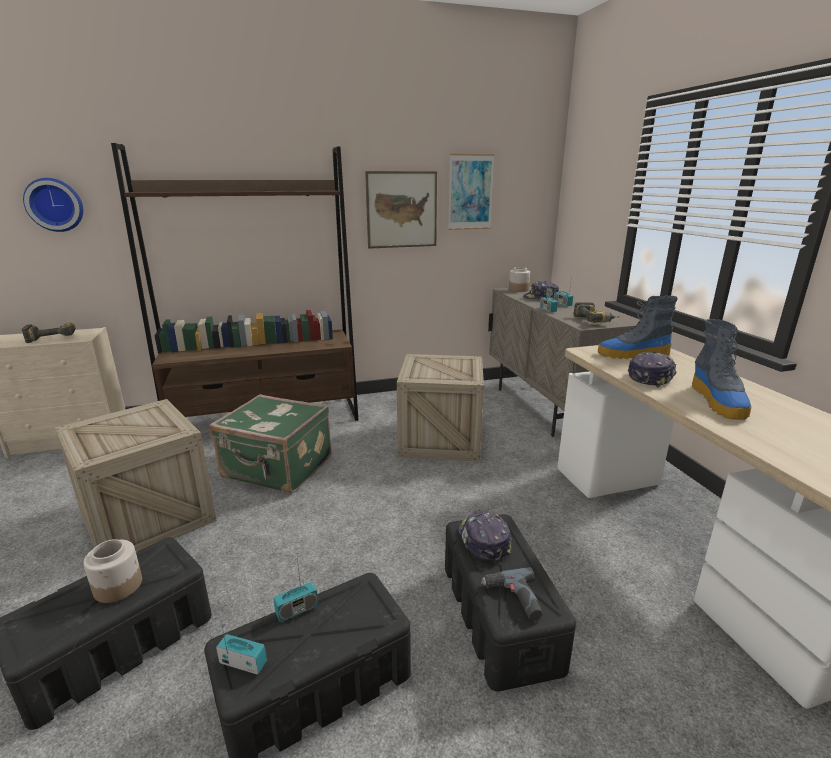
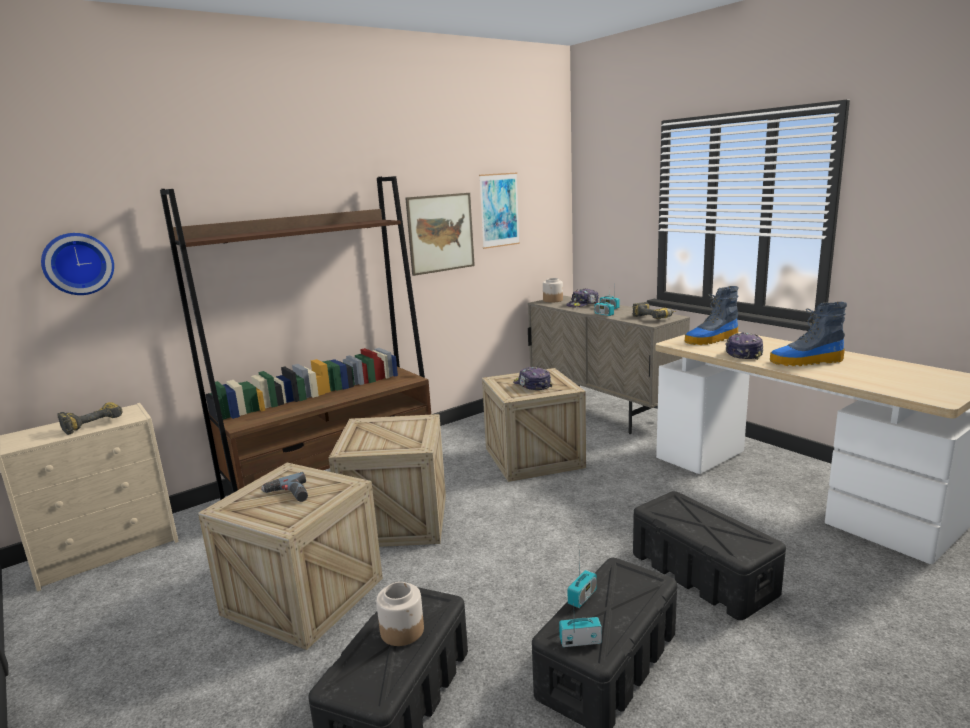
camera: 20 degrees left, 5 degrees down
green suitcase [210,394,331,493] -> crate [329,414,446,547]
cap [458,510,512,561] -> cap moved to [513,366,553,390]
power drill [481,567,542,621] -> power drill moved to [261,472,308,502]
boot [692,319,751,420] -> boot turned 105 degrees clockwise [770,302,847,366]

